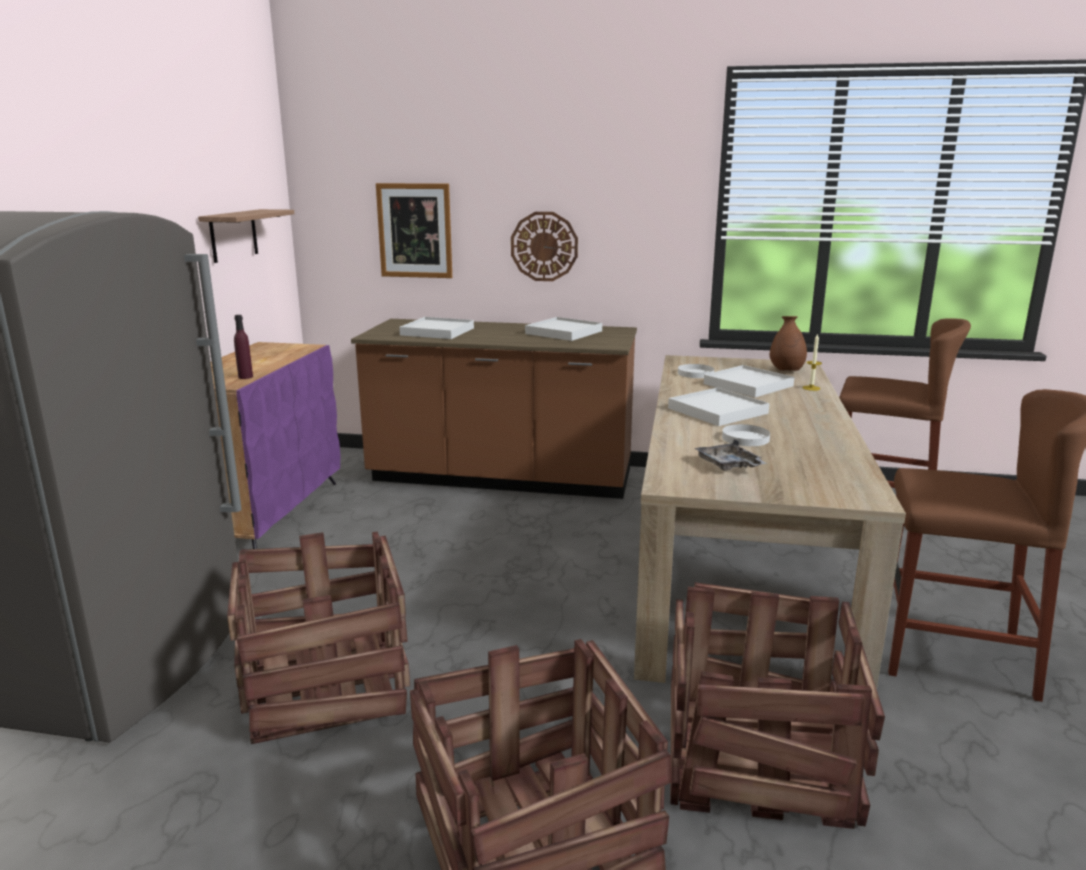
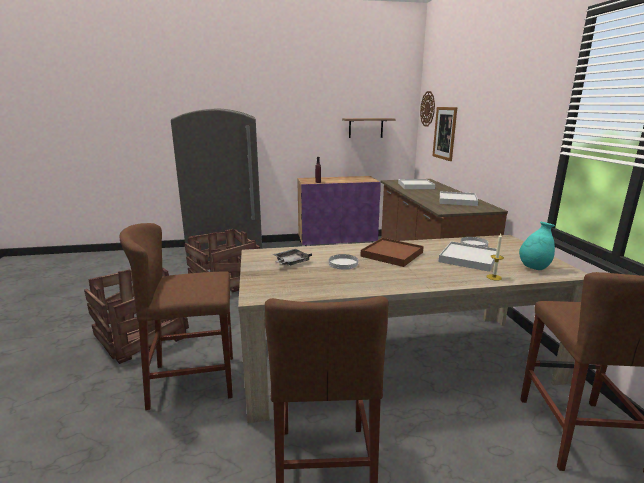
camera: 70 degrees right, 0 degrees up
wall clock [511,212,578,281] -> wall clock moved to [420,91,435,127]
white tray [668,387,769,426] -> brown tray [361,238,424,267]
crate [670,582,885,829] -> brown stool [120,223,233,410]
brown vase [770,316,807,371] -> turquoise vase [519,222,555,270]

